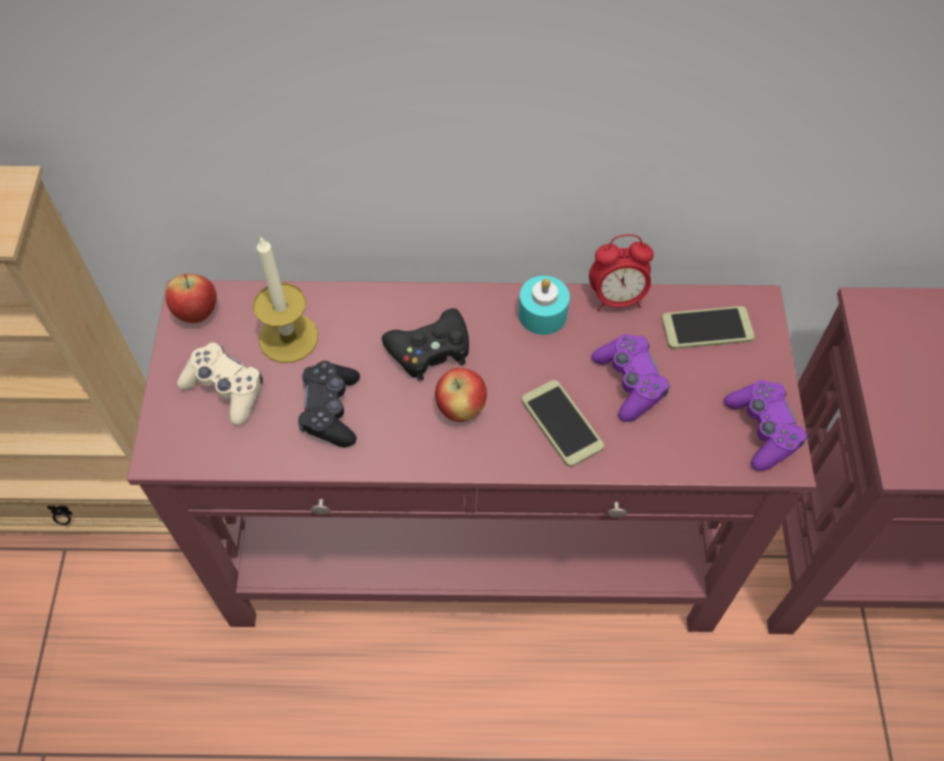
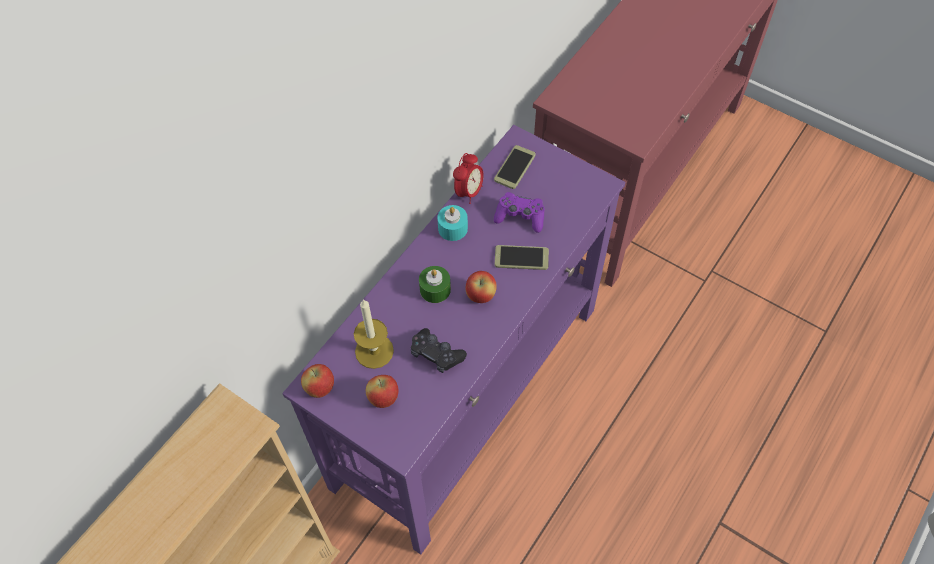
camera: 55 degrees left, 0 degrees up
red console table [127,280,816,632] -> purple console table [282,125,625,555]
beige game controller [177,342,263,426] -> apple [366,375,398,408]
black game controller [382,308,469,381] -> green candle [419,266,451,303]
purple game controller [724,380,807,471] -> none

